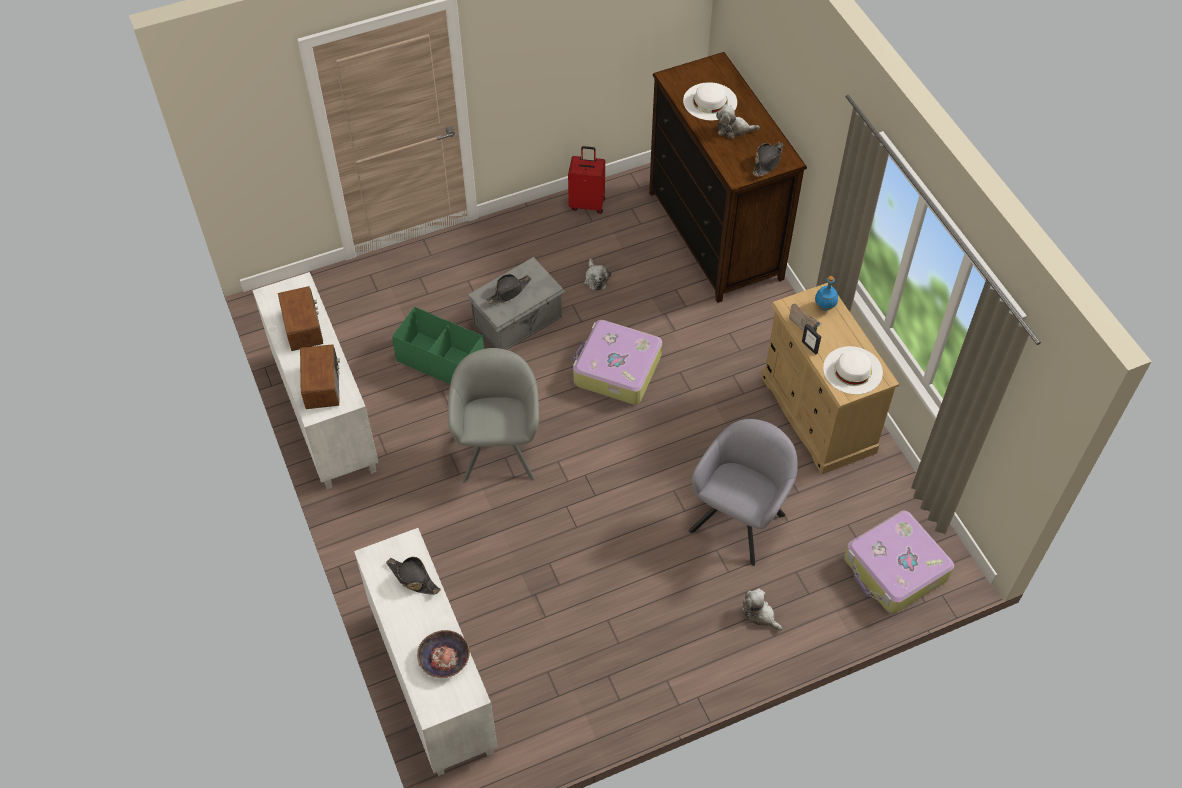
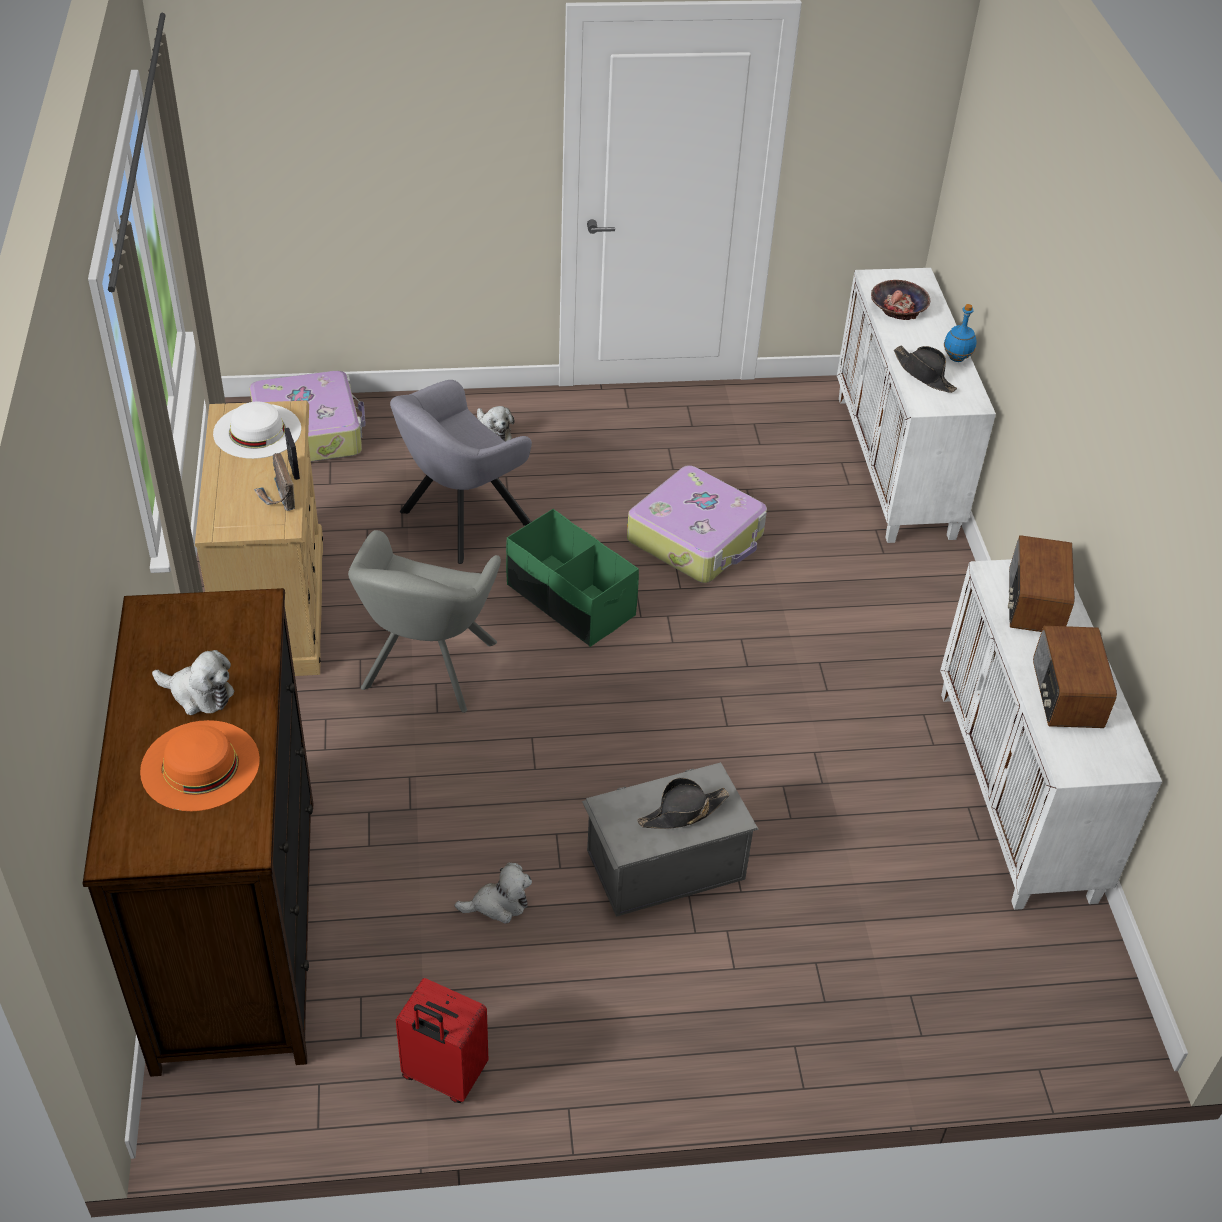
camera: 165 degrees left, 10 degrees down
green storage box [392,307,485,384] -> green storage box moved to [506,509,639,647]
grey armchair [448,348,539,483] -> grey armchair moved to [348,530,501,713]
suitcase [573,320,662,405] -> suitcase moved to [627,465,767,583]
plush toy [584,259,611,291] -> plush toy turned 75 degrees clockwise [455,862,532,924]
white hat [683,82,737,121] -> orange hat [140,720,260,811]
black hat [753,142,784,177] -> none
blue bottle [815,276,838,311] -> blue bottle moved to [944,304,976,362]

